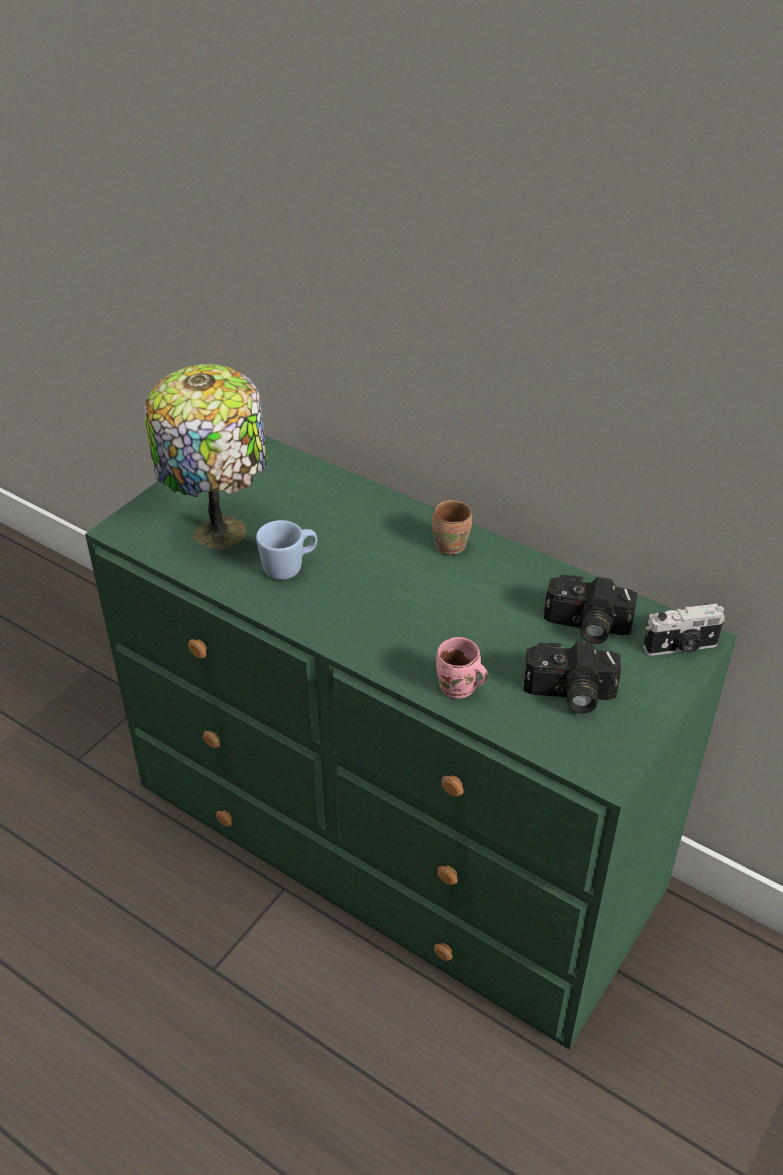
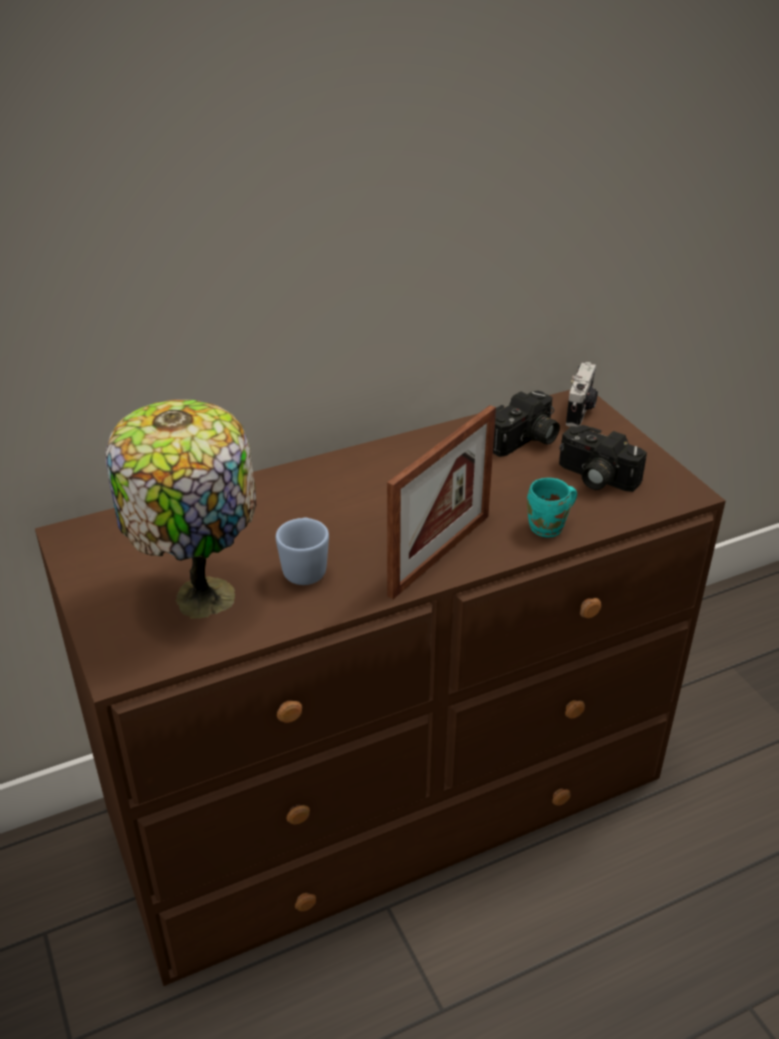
camera: 60 degrees left, 5 degrees down
green dresser [85,436,737,1050] -> brown dresser [35,390,726,986]
brown mug [432,500,472,555] -> none
pink mug [436,637,488,699] -> turquoise mug [527,478,577,537]
camera [523,642,621,714] -> camera turned 90 degrees clockwise [559,425,647,492]
none -> picture frame [387,405,496,599]

